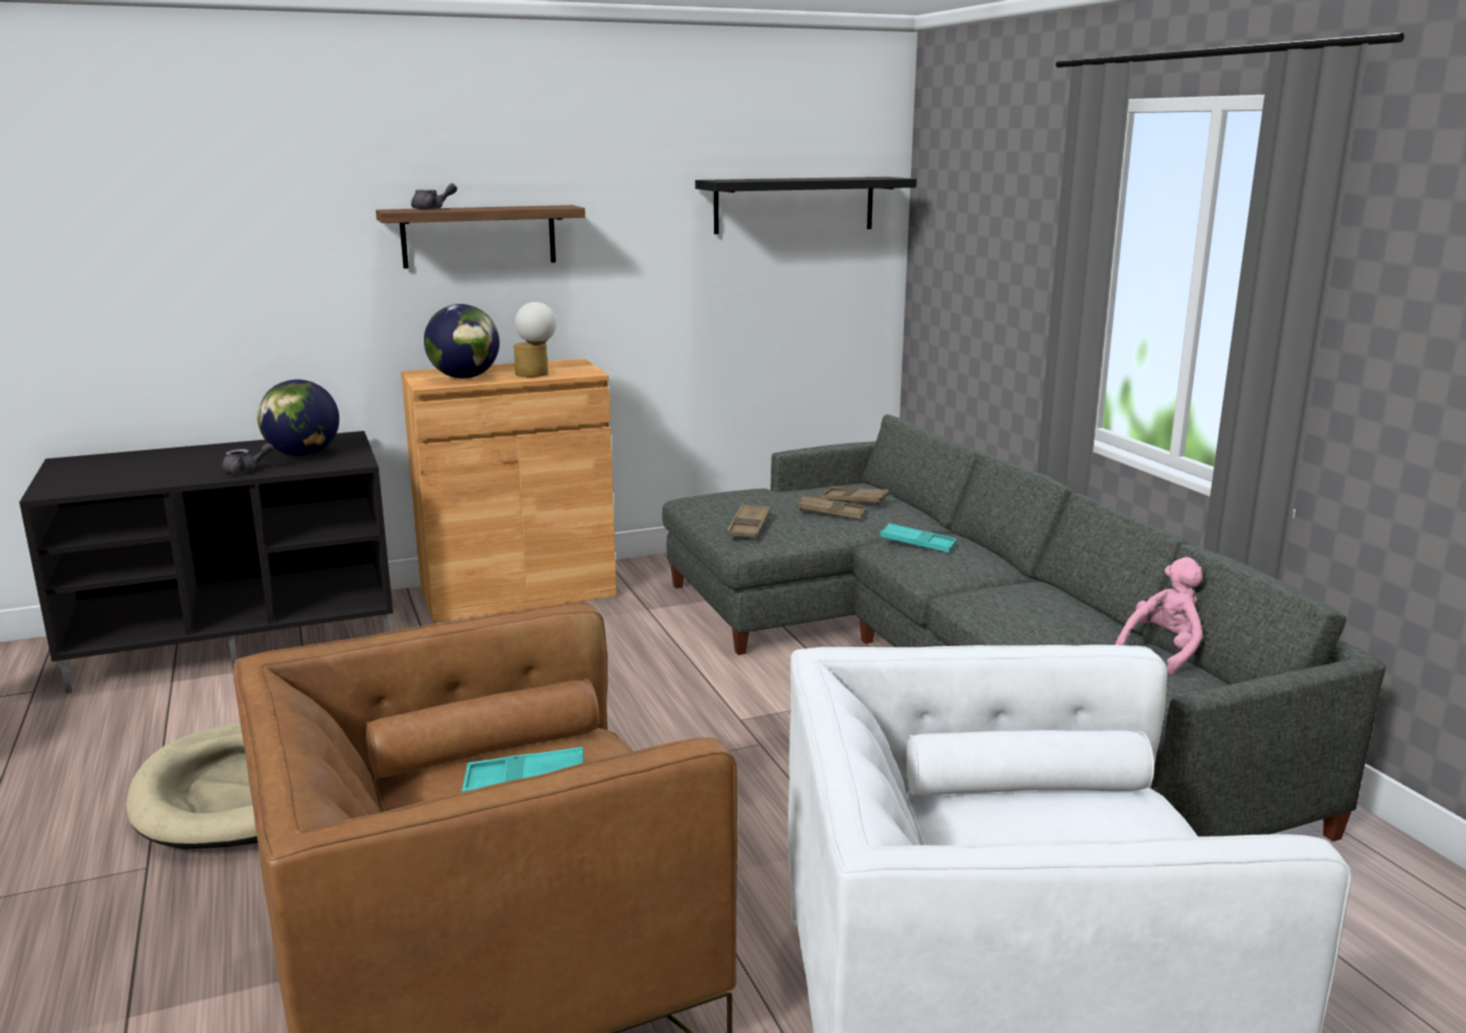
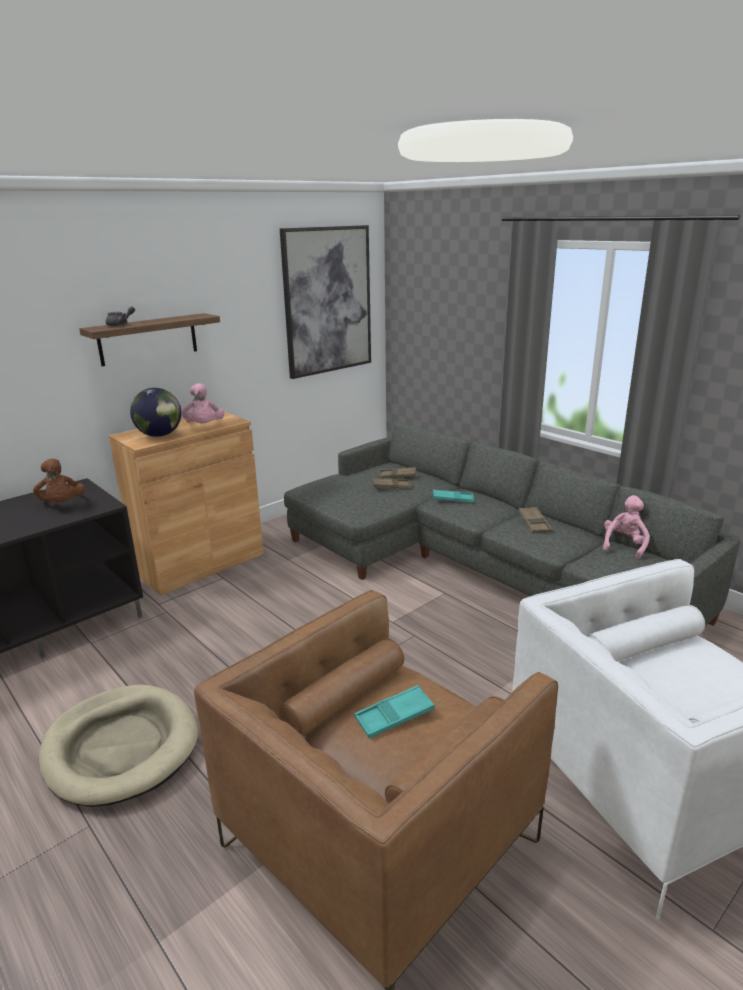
camera: 20 degrees left, 5 degrees up
grey teapot [222,443,274,474] -> none
globe [257,379,339,457] -> brown plush toy [33,459,85,503]
table lamp [514,302,557,377] -> pink plush toy [182,383,225,424]
black shelf [695,177,917,234] -> picture [280,225,371,379]
brown tray [727,504,771,538] -> brown tray moved to [518,507,552,533]

